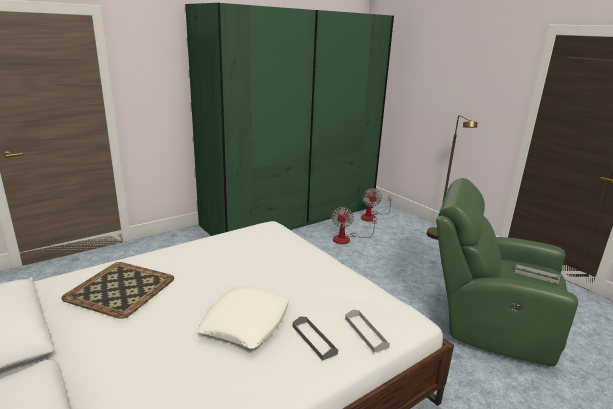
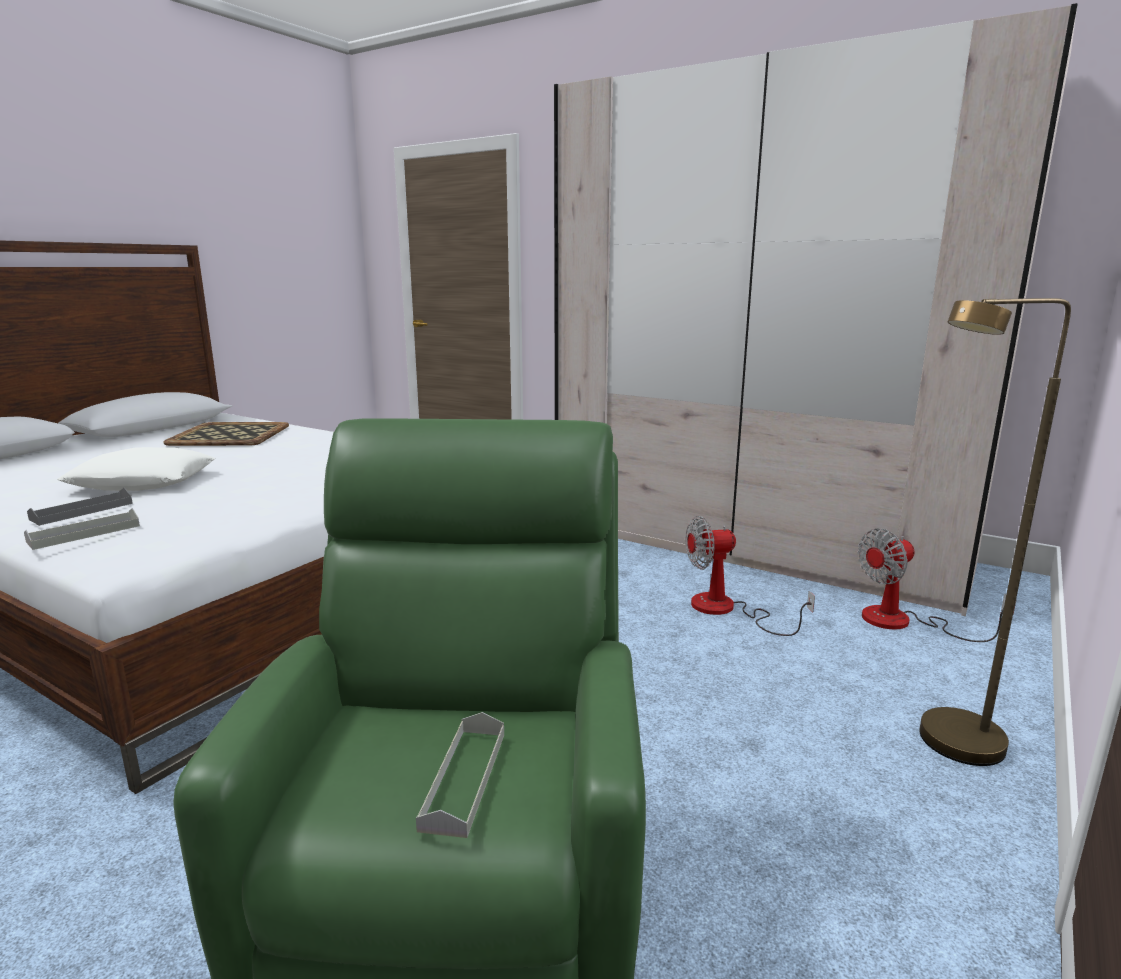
camera: 70 degrees right, 5 degrees down
green wardrobe [185,3,394,236] -> beige wardrobe [554,3,1078,616]

